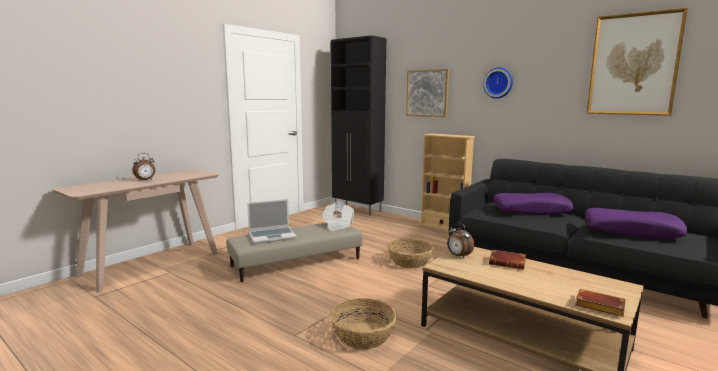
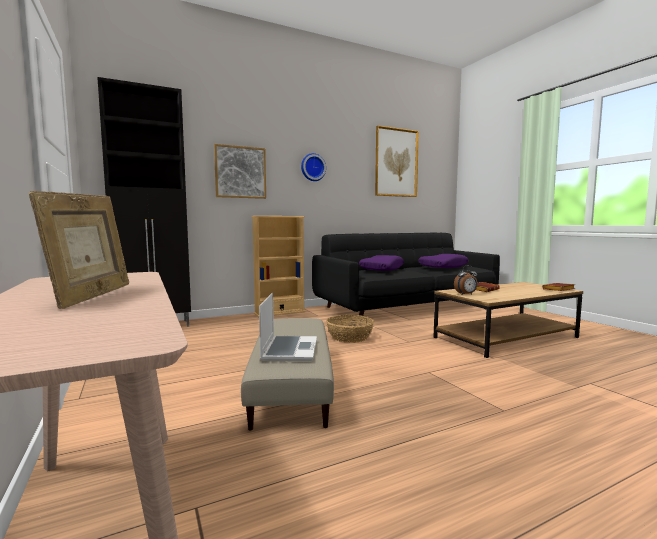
camera: 65 degrees left, 5 degrees down
alarm clock [132,153,155,180] -> picture frame [29,191,129,309]
newspaper [322,202,355,231] -> none
basket [330,299,397,350] -> none

